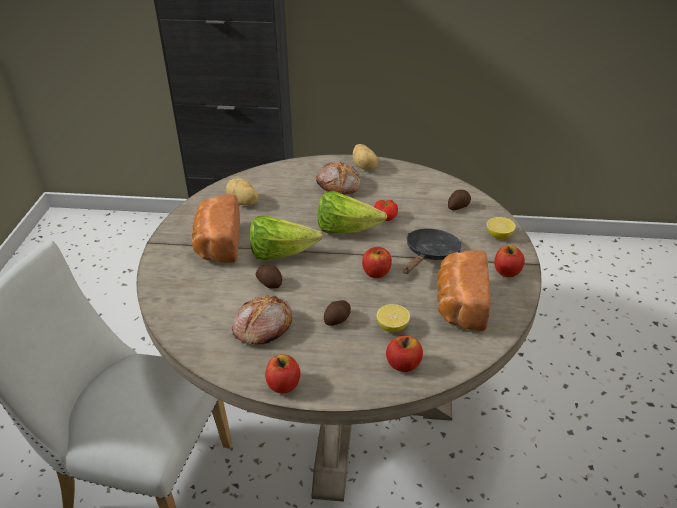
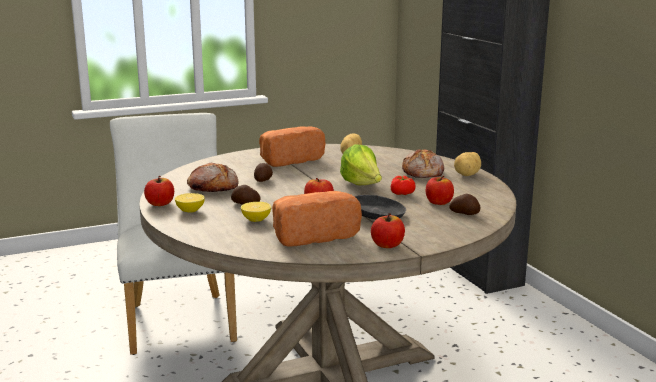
camera: 60 degrees right, 20 degrees down
lettuce [250,215,323,260] -> none
apple [386,336,423,372] -> apple moved to [426,176,454,205]
lemon [487,217,516,239] -> lemon moved to [175,193,205,212]

